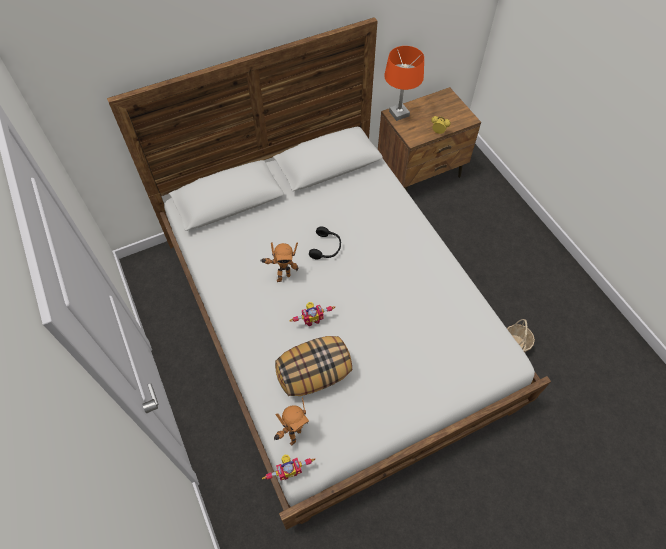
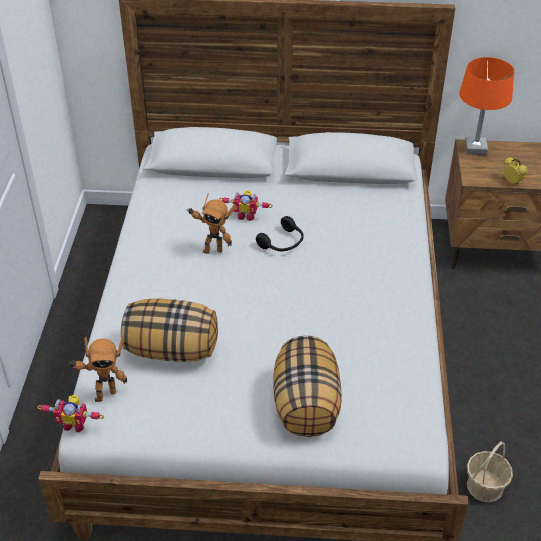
camera: 30 degrees right, 15 degrees down
toy robot [290,302,335,326] -> toy robot moved to [219,191,273,221]
none -> pillow [273,335,342,437]

